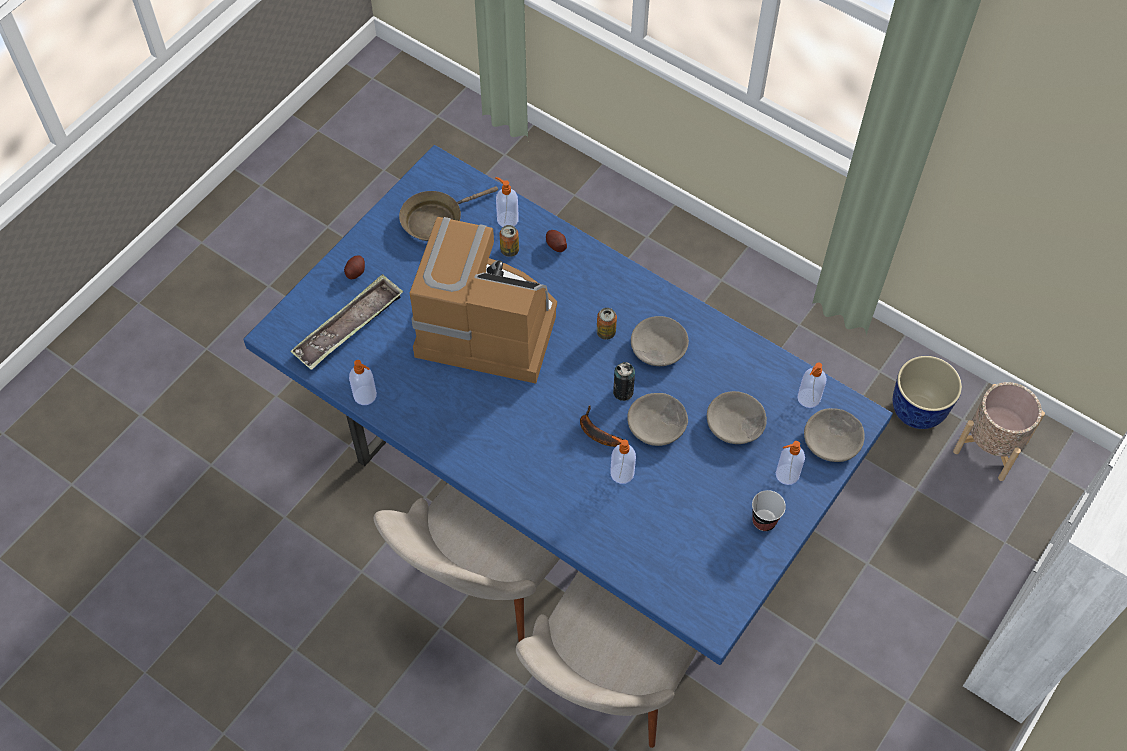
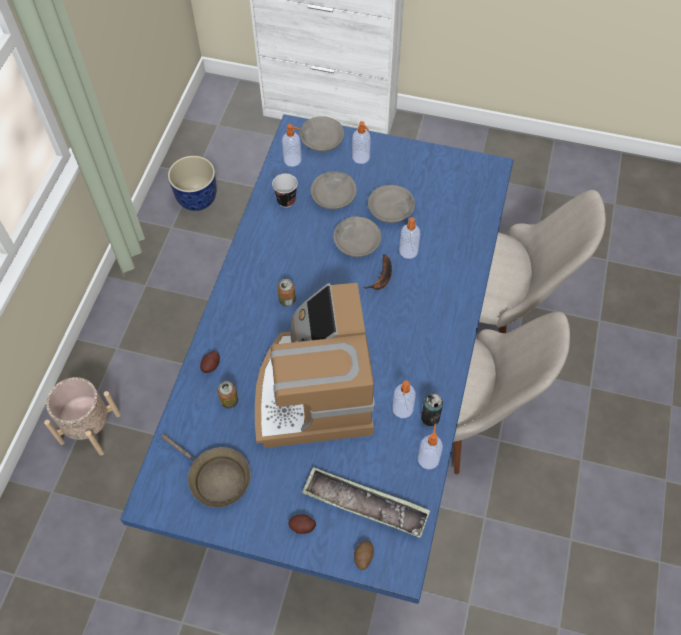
camera: 110 degrees left, 0 degrees up
soap dispenser [495,177,519,227] -> soap dispenser moved to [392,380,416,418]
can [613,362,635,401] -> can moved to [421,393,443,426]
grey bowl [631,316,689,366] -> grey bowl moved to [368,185,415,223]
cup [752,490,786,531] -> cup moved to [272,173,298,208]
beige planter [953,382,1045,481] -> beige planter moved to [44,377,121,455]
none -> potato [354,541,374,570]

